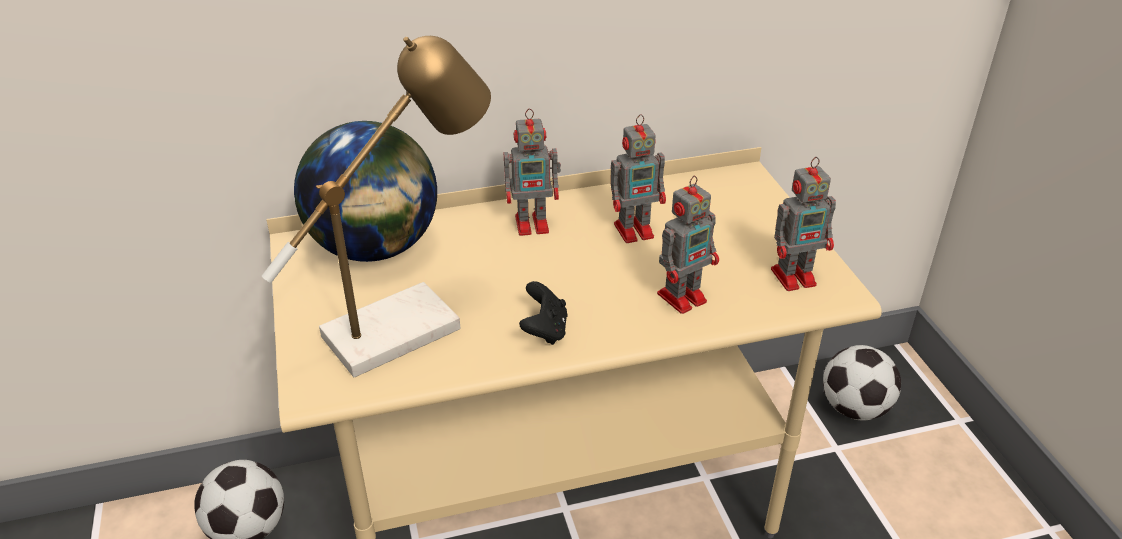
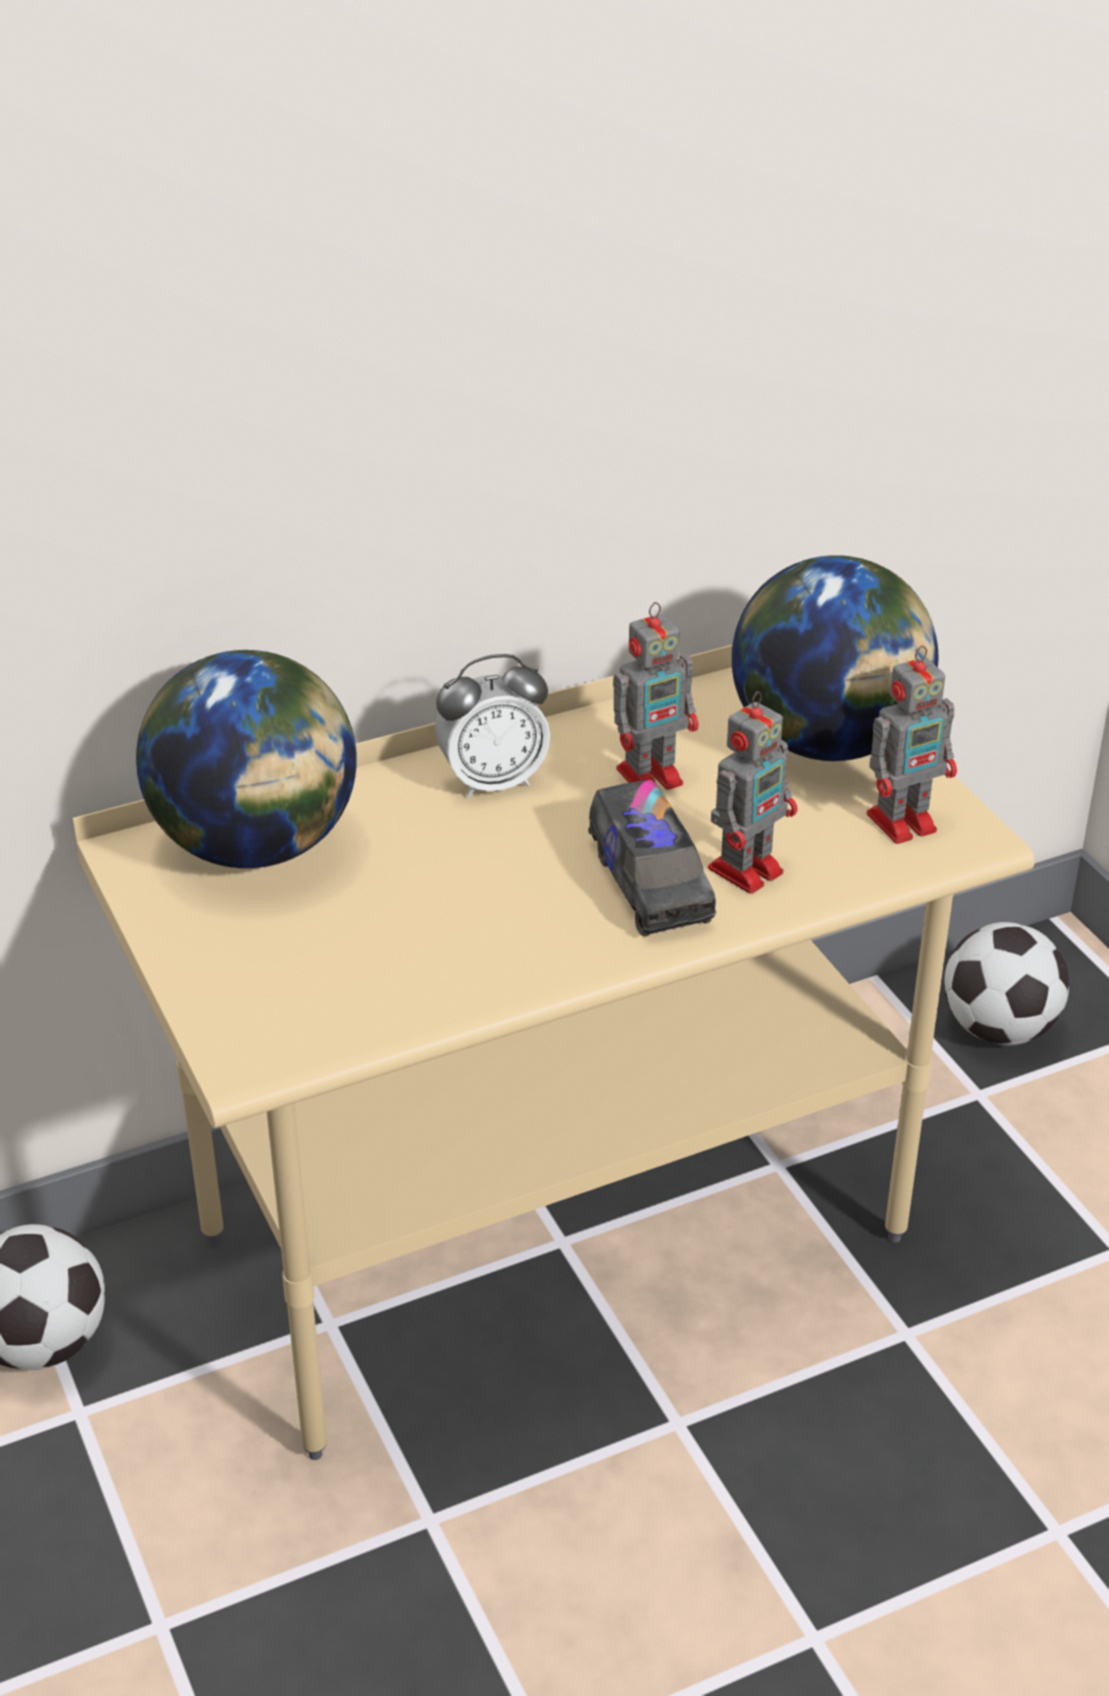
camera: 10 degrees left, 0 degrees up
table lamp [262,36,491,377] -> none
toy robot [504,109,561,236] -> alarm clock [435,654,550,798]
black game controller [519,281,568,345] -> none
none -> toy truck [588,780,716,936]
none -> globe [732,555,939,761]

